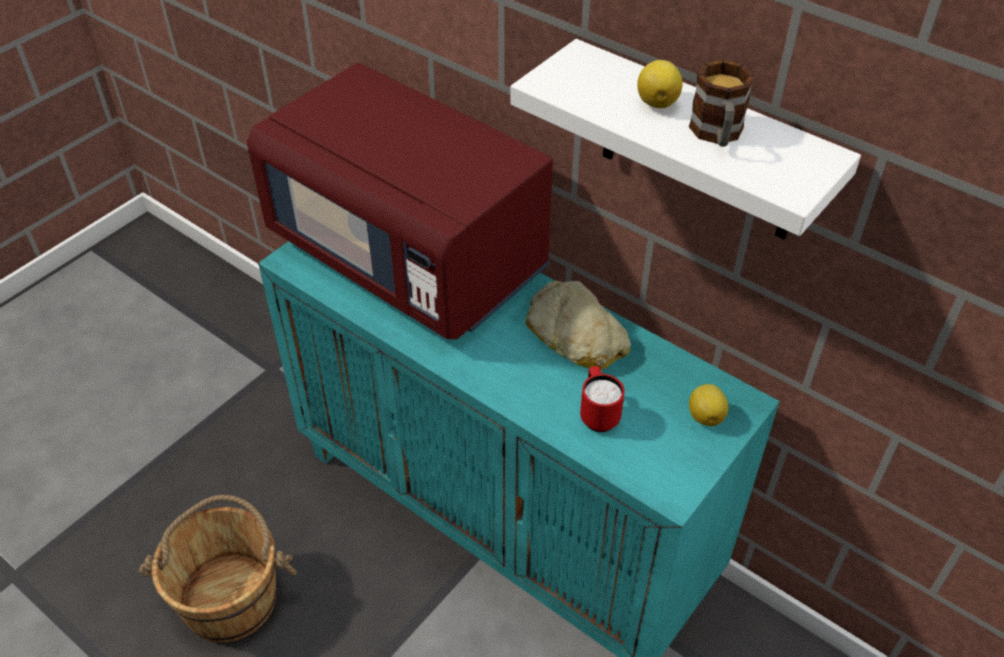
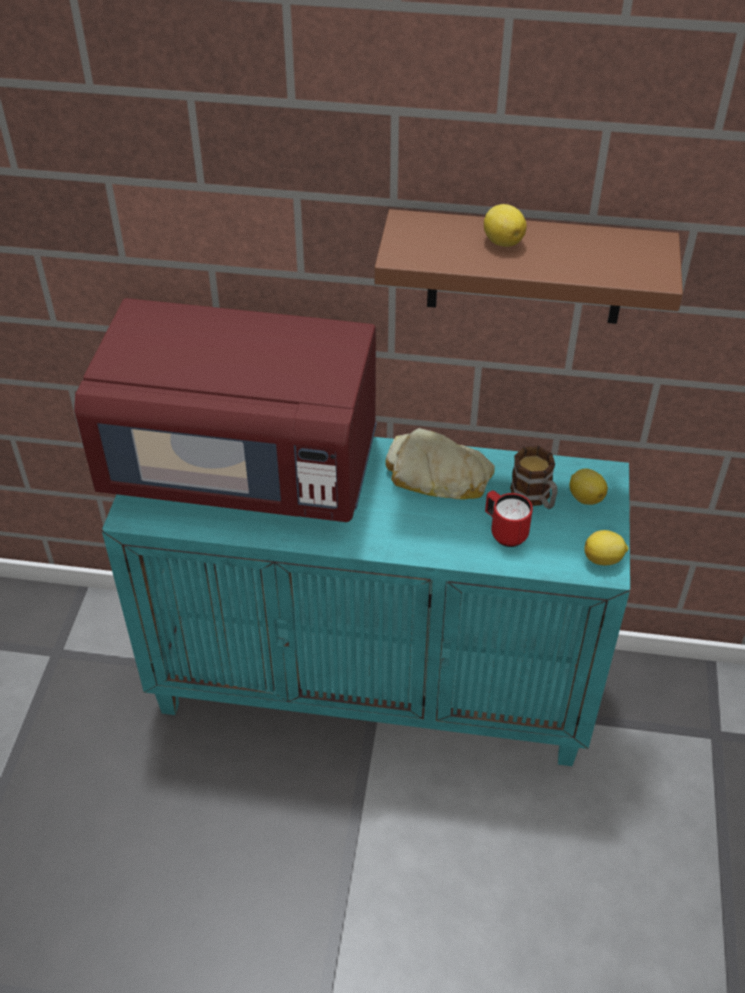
camera: 30 degrees left, 0 degrees up
brown bucket [139,495,297,642] -> none
white shelf [510,39,861,239] -> brown shelf [375,209,683,324]
mug [689,60,754,147] -> mug moved to [510,446,557,509]
none -> lemon [584,530,628,565]

